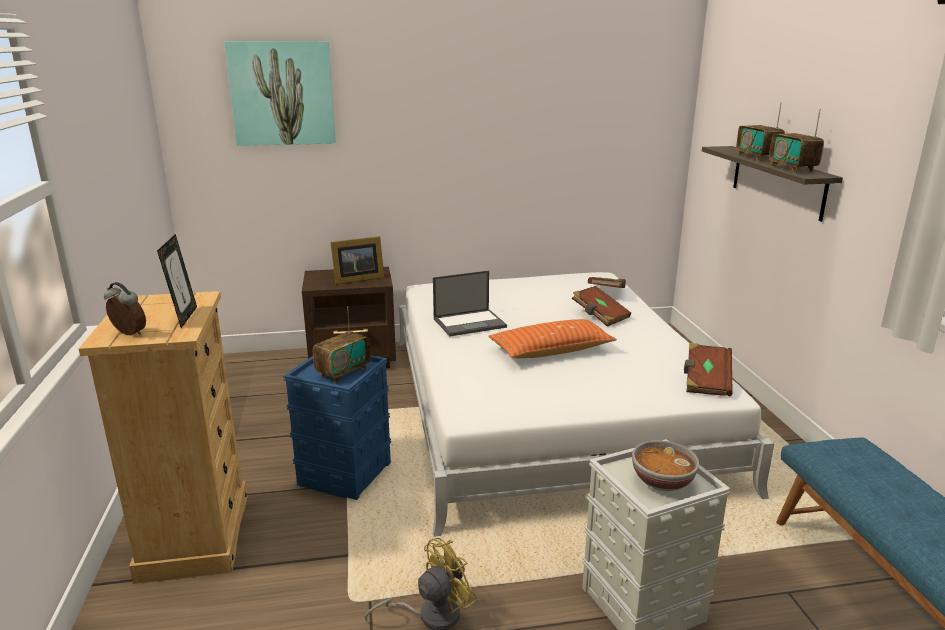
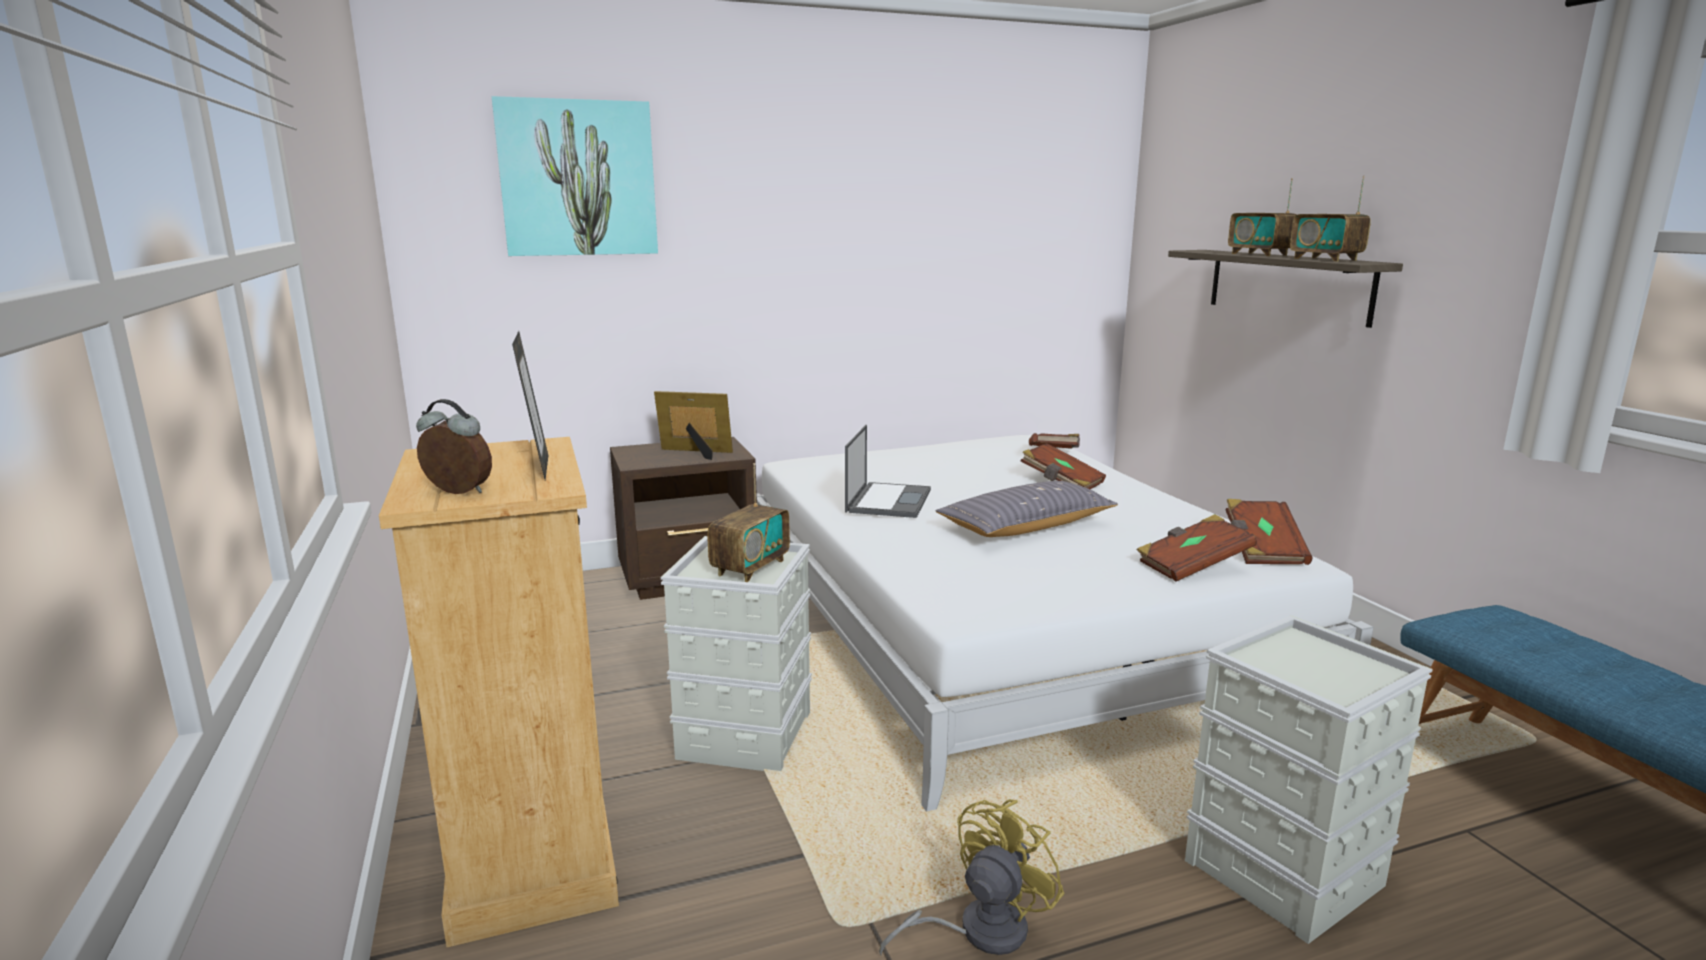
camera: 10 degrees left, 5 degrees down
blue storage box [283,355,391,500] -> grey storage box [661,536,812,771]
picture frame [331,236,384,284] -> picture frame turned 135 degrees counterclockwise [654,391,733,460]
laptop [433,270,507,336] -> laptop turned 45 degrees counterclockwise [845,425,931,518]
orange pillow [488,319,617,358] -> grey pillow [936,481,1118,537]
bowl [632,440,700,491] -> none
none -> brown book [1137,514,1257,582]

